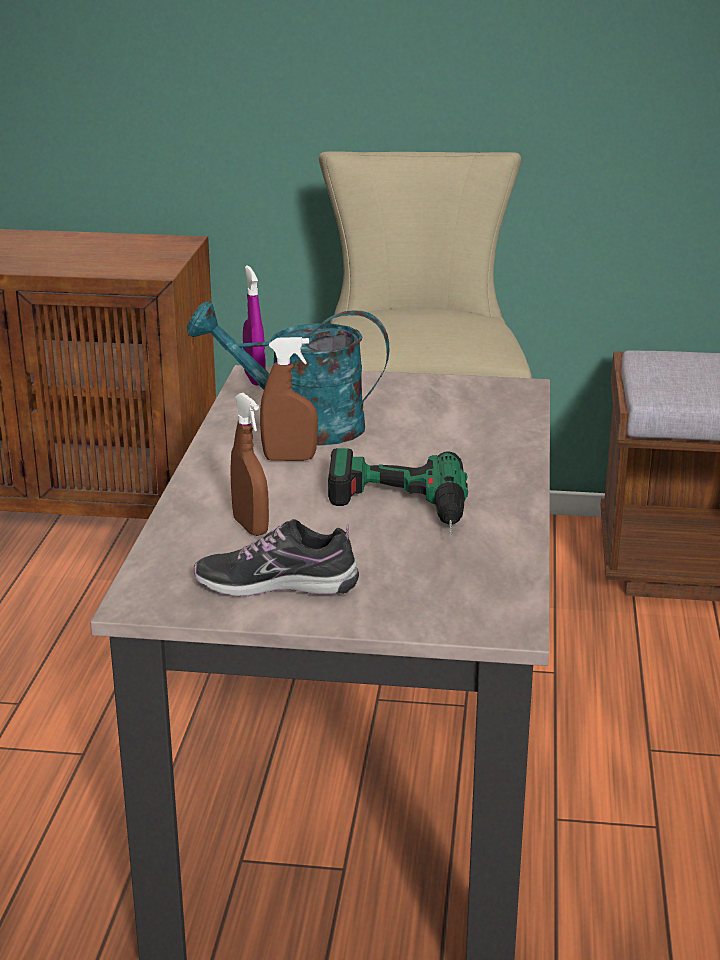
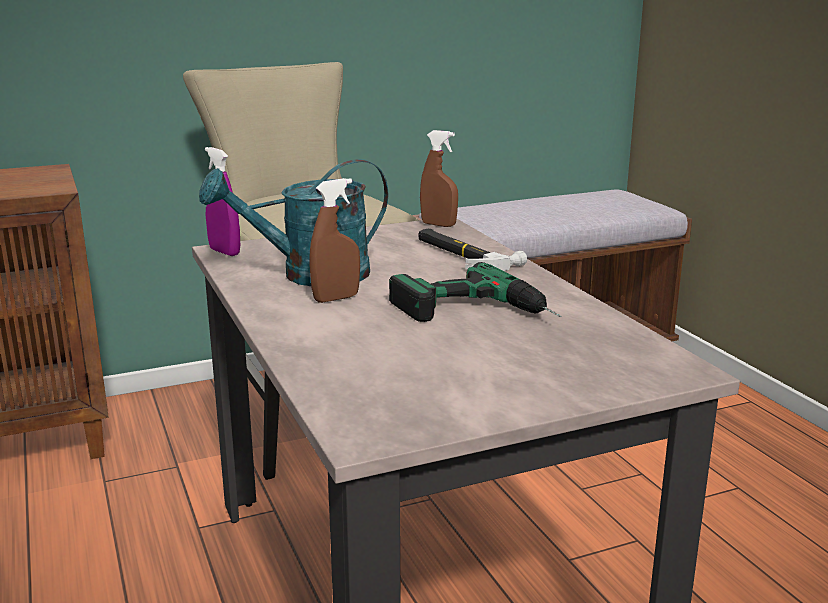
camera: 30 degrees left, 5 degrees down
shoe [194,519,359,597] -> none
brown spray bottle [230,393,269,536] -> brown spray bottle moved to [420,130,458,227]
none -> hammer [418,229,527,271]

